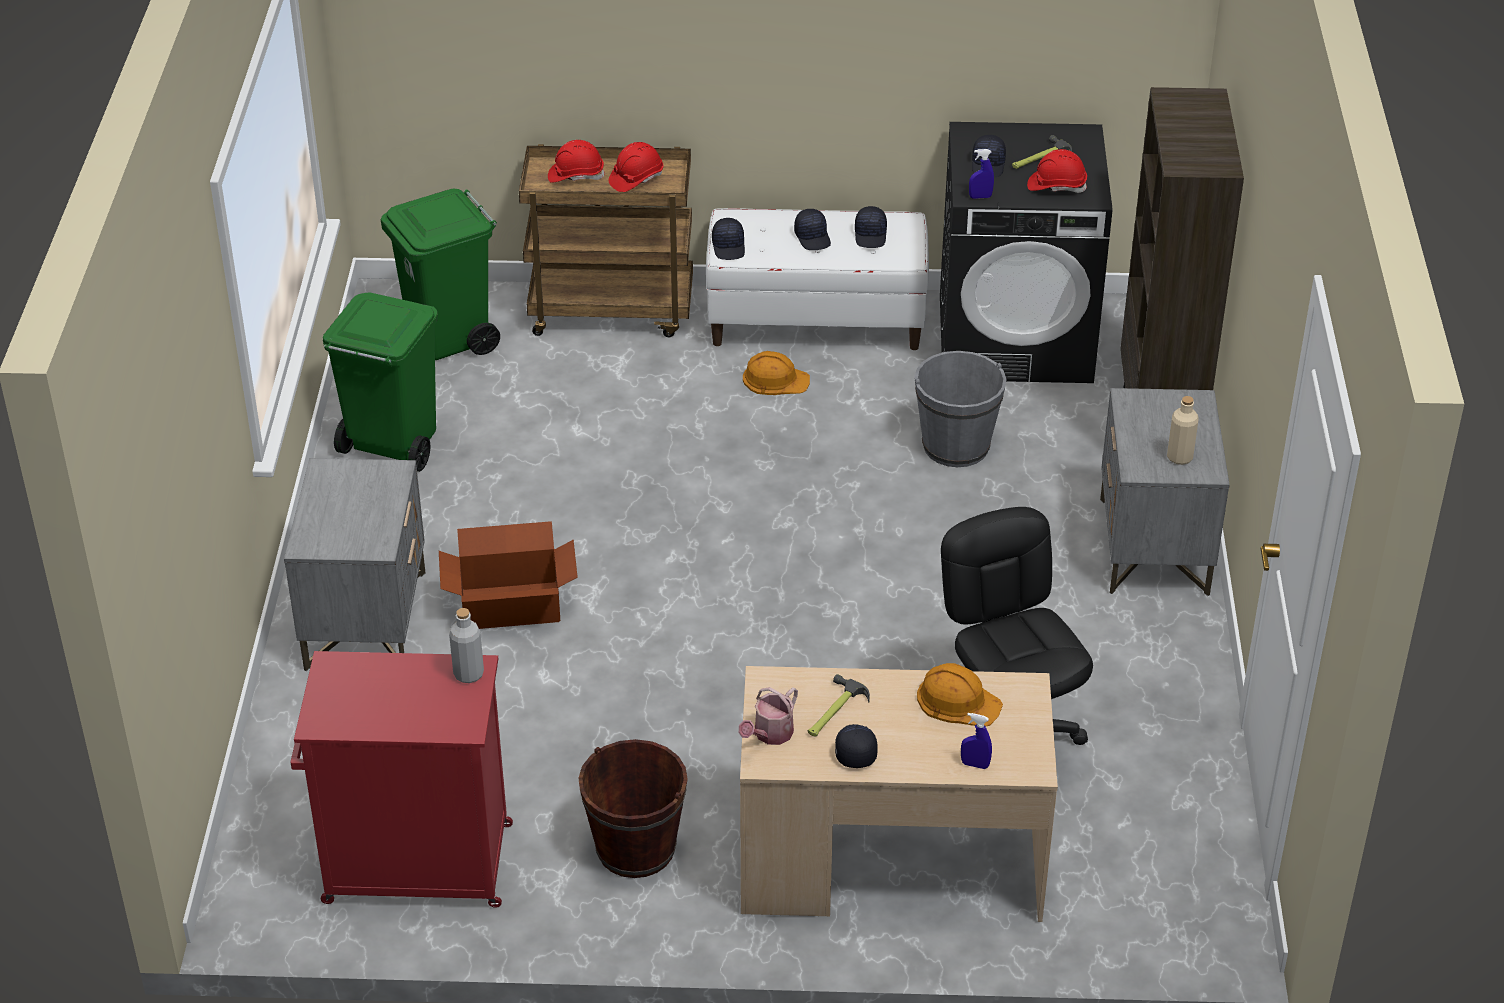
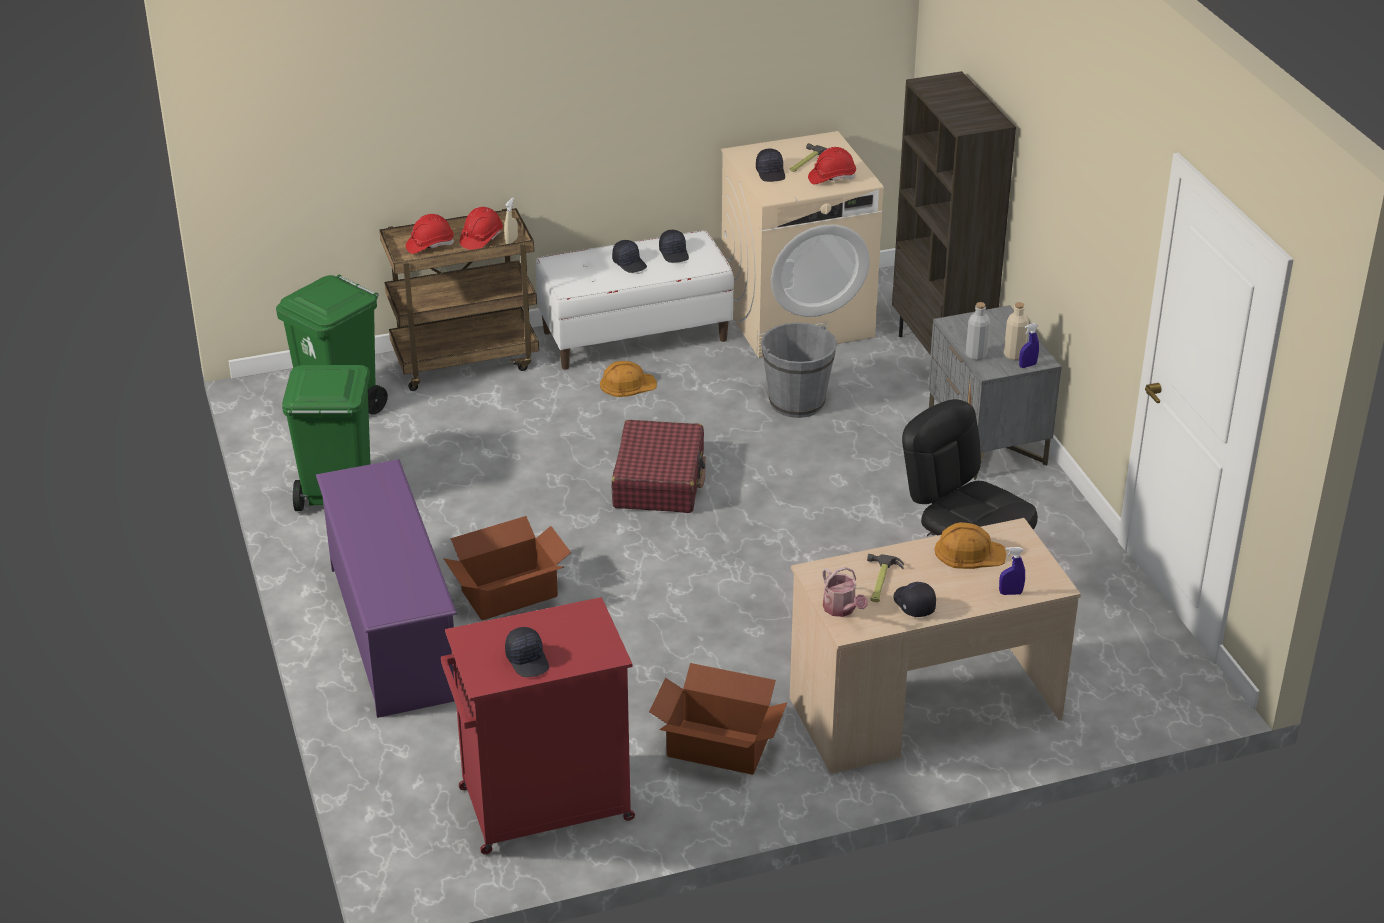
camera: 20 degrees left, 5 degrees down
grey nightstand [284,458,426,671] -> purple shoe rack [316,459,457,718]
grey bottle [449,608,484,683] -> grey bottle moved to [966,302,990,360]
brown bucket [578,739,688,878] -> cardboard box [649,663,787,775]
black cap [712,218,745,260] -> black cap moved to [505,627,549,677]
watering can [739,687,798,745] -> watering can turned 45 degrees counterclockwise [823,567,868,617]
black washing machine [940,122,1113,383] -> beige washing machine [721,131,884,358]
blue spray bottle [969,149,994,199] -> blue spray bottle moved to [1019,323,1039,368]
none -> beige spray bottle [504,198,518,244]
none -> red suitcase [612,420,706,513]

